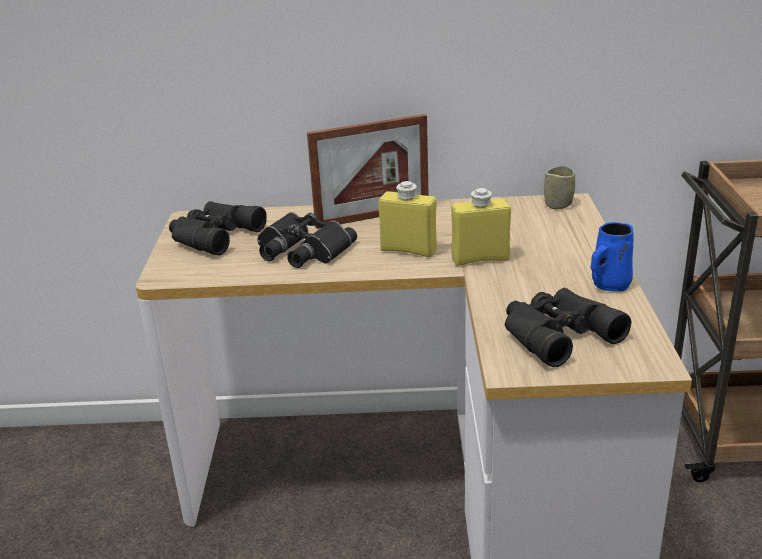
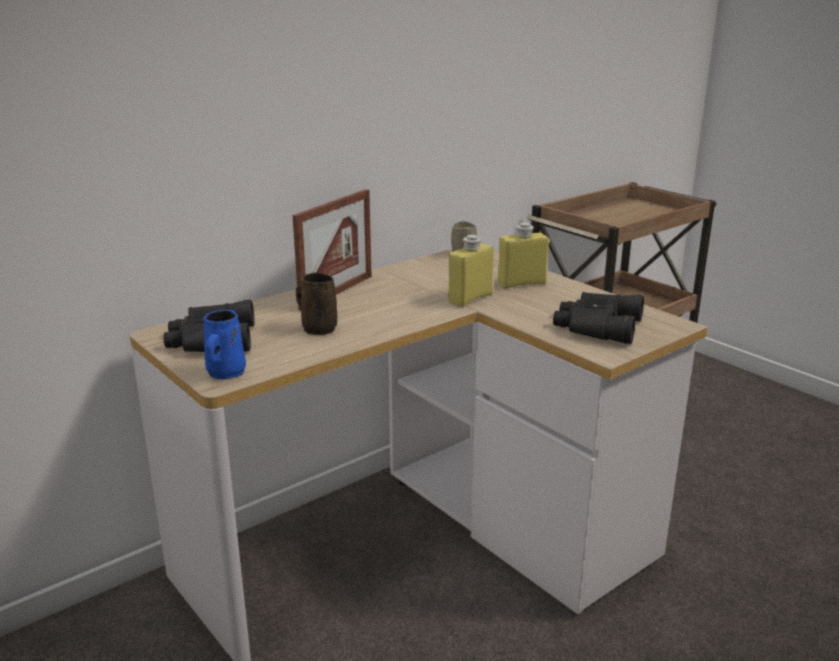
camera: 40 degrees left, 5 degrees down
black binoculars [258,212,357,268] -> brown mug [296,272,338,335]
yellow bottle [378,181,437,258] -> yellow bottle moved to [498,223,549,289]
blue mug [590,222,634,292] -> blue mug moved to [204,309,246,379]

